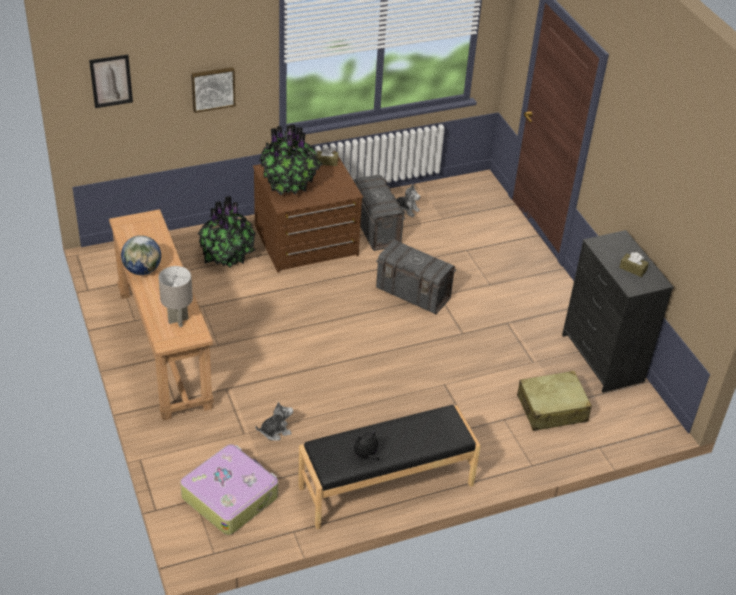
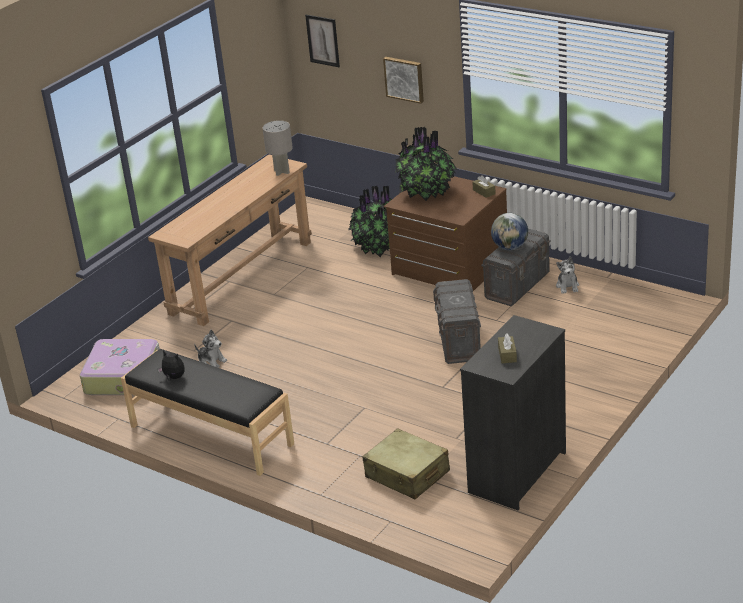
camera: 60 degrees right, 10 degrees down
globe [121,235,161,275] -> globe moved to [491,213,528,250]
grey table lamp [158,266,193,327] -> grey table lamp moved to [263,120,293,176]

